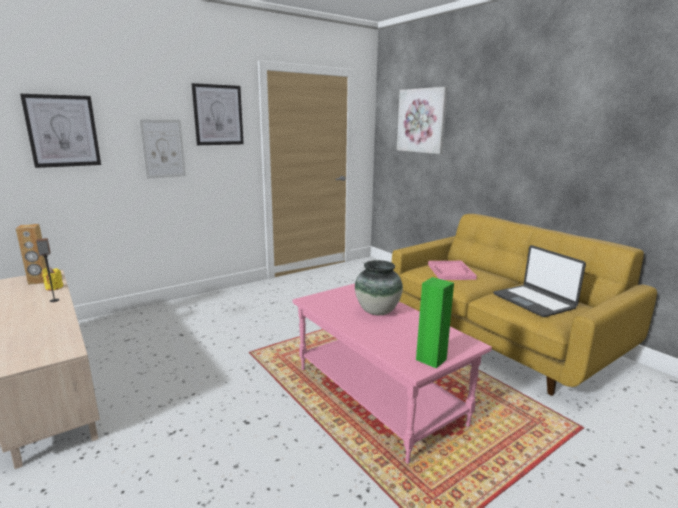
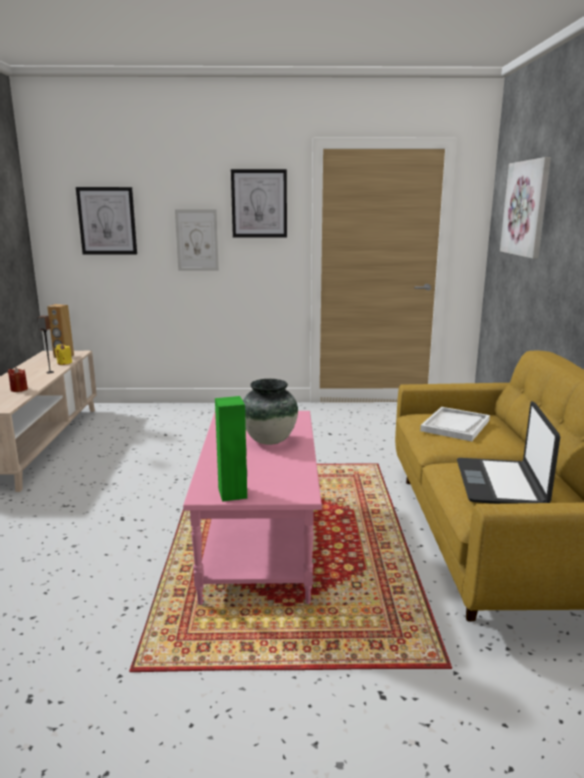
camera: 35 degrees right, 0 degrees up
pink tray [428,261,477,280] -> white tray [420,407,490,441]
none -> red candle [8,367,28,392]

